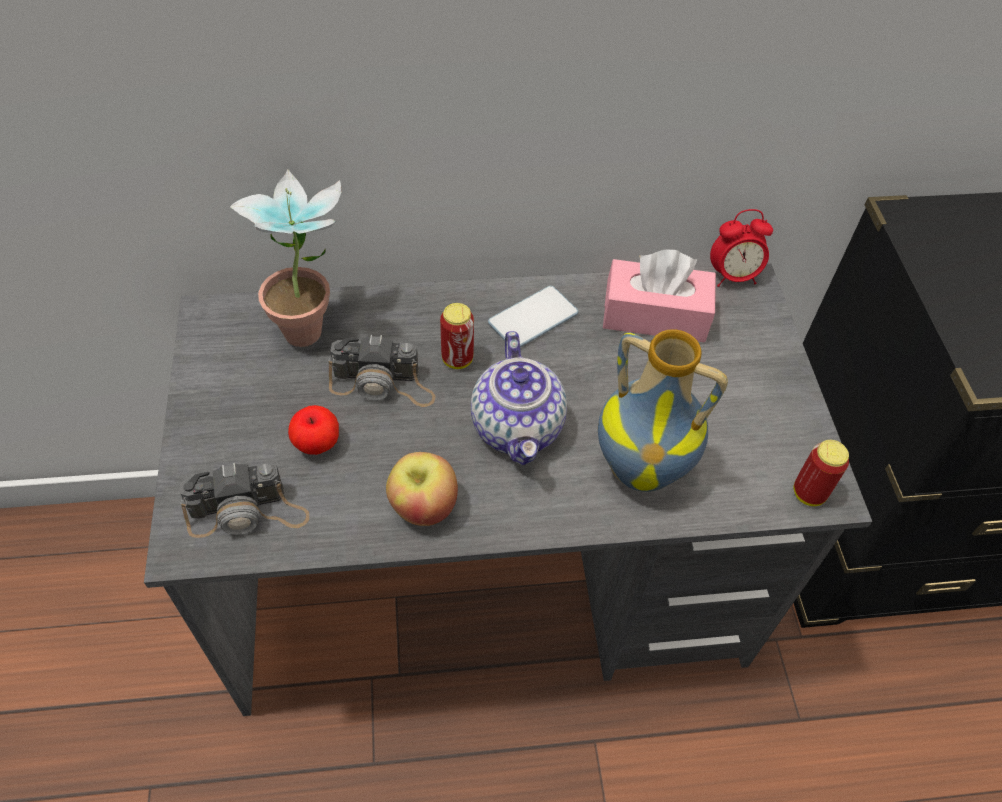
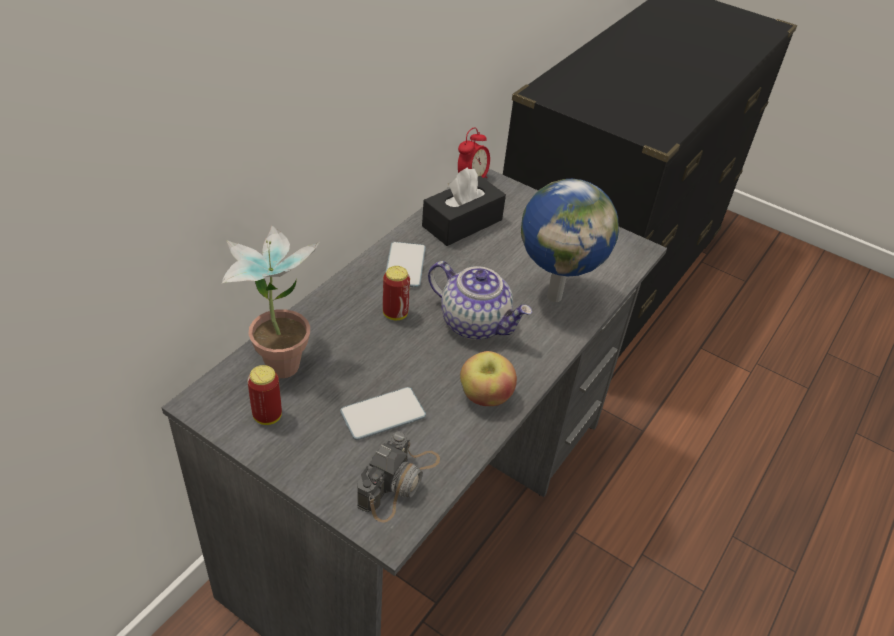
camera: 50 degrees left, 10 degrees down
apple [288,405,339,455] -> phone [340,387,426,440]
camera [328,335,436,407] -> none
vase [598,329,728,492] -> globe [521,179,619,302]
pink tissue box [603,250,716,342] -> black tissue box [422,167,506,246]
can [793,440,849,506] -> can moved to [247,365,282,425]

